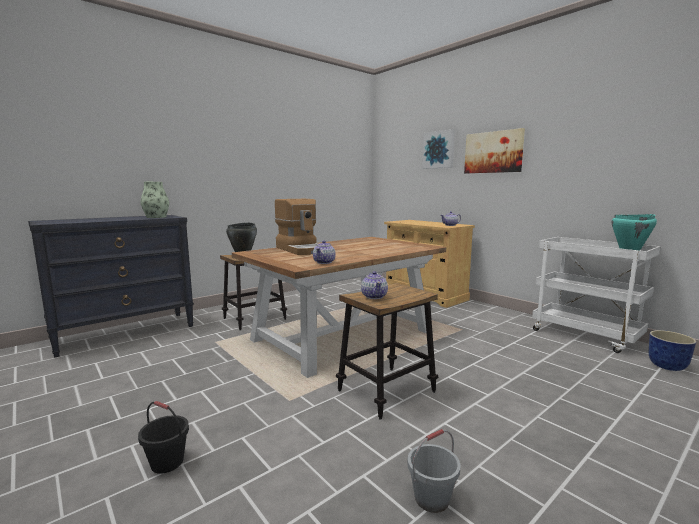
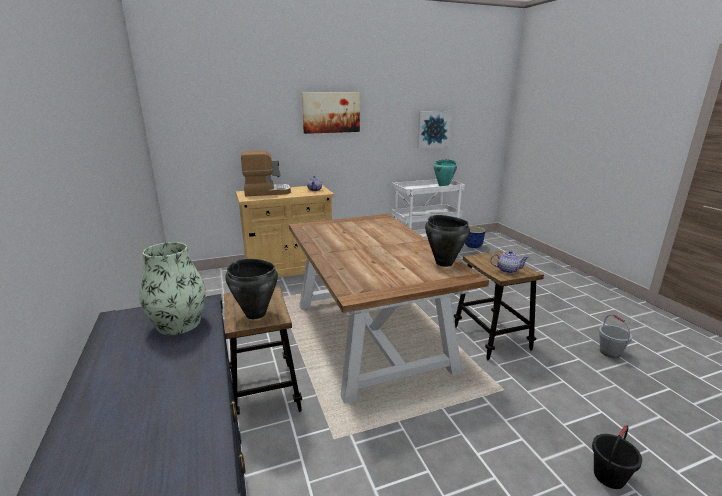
camera: 70 degrees left, 10 degrees up
coffee machine [275,199,319,255] -> coffee machine moved to [241,150,291,196]
teapot [313,240,336,264] -> black cooking pot [425,215,470,267]
picture [422,129,455,169] -> picture moved to [417,111,452,148]

